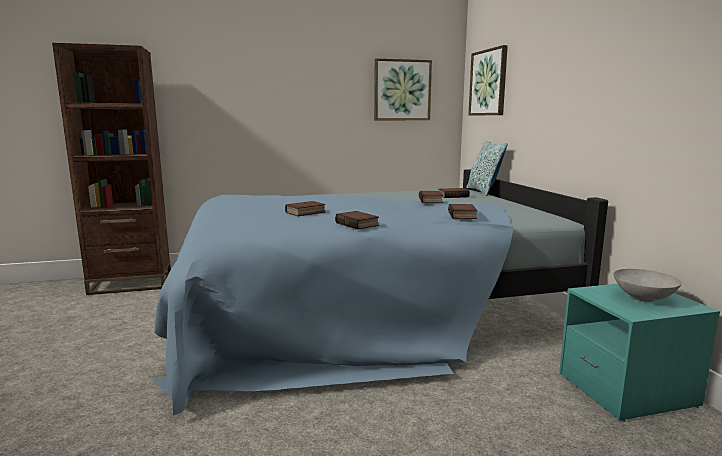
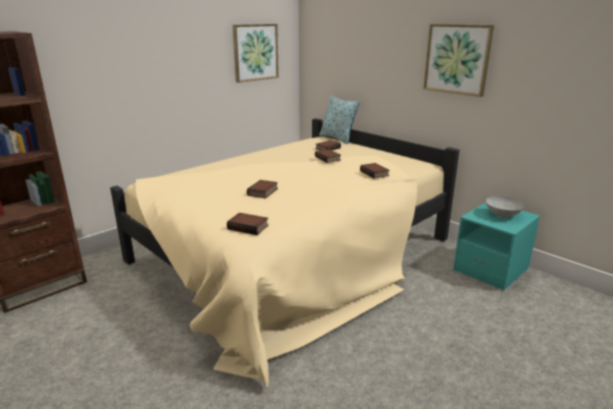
camera: 30 degrees left, 10 degrees up
blue bed [155,169,608,415] -> beige bed [110,118,459,387]
book [335,211,379,230] -> book moved to [227,213,268,235]
picture [468,45,508,115] -> picture moved to [423,24,494,97]

